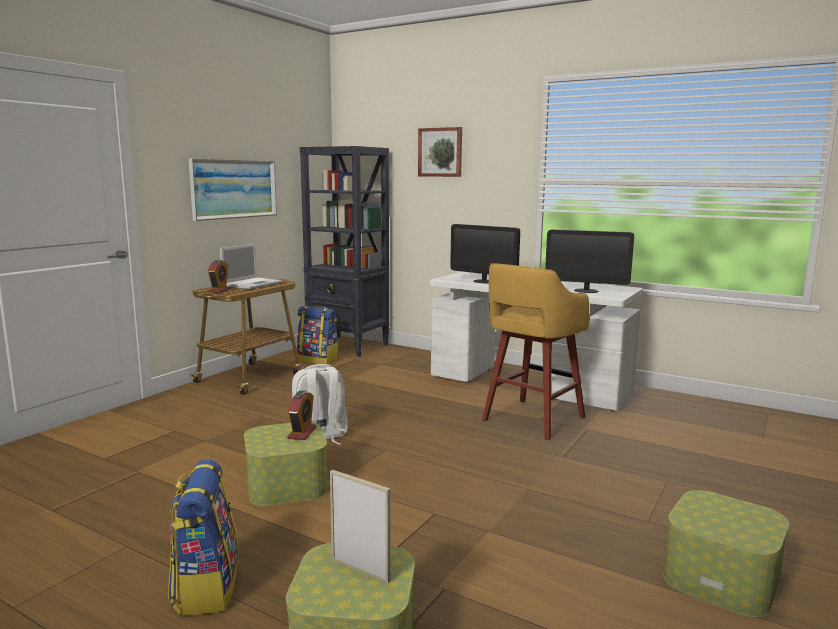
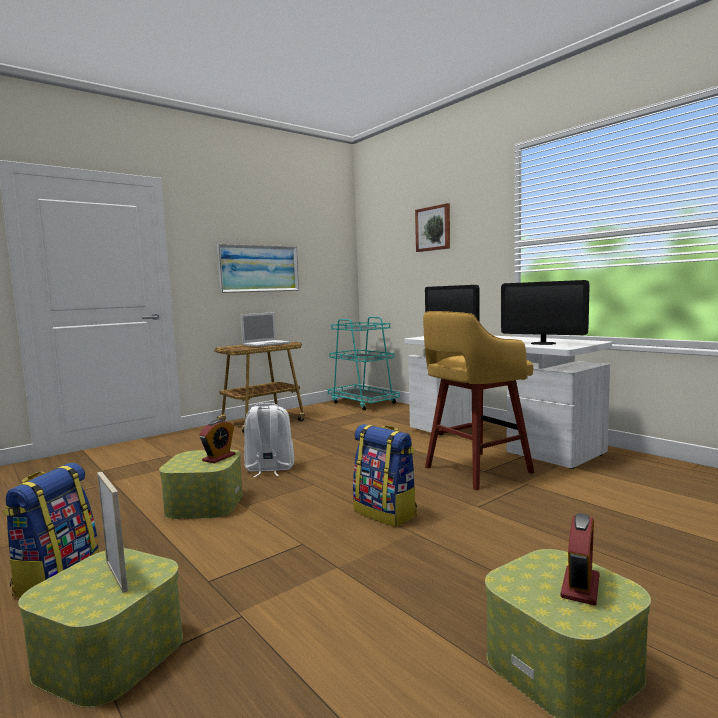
camera: 20 degrees right, 5 degrees down
alarm clock [208,260,231,293] -> alarm clock moved to [561,513,600,605]
backpack [297,306,338,365] -> backpack moved to [353,424,417,527]
black bookcase [300,146,389,357] -> turquoise cart [328,317,400,410]

